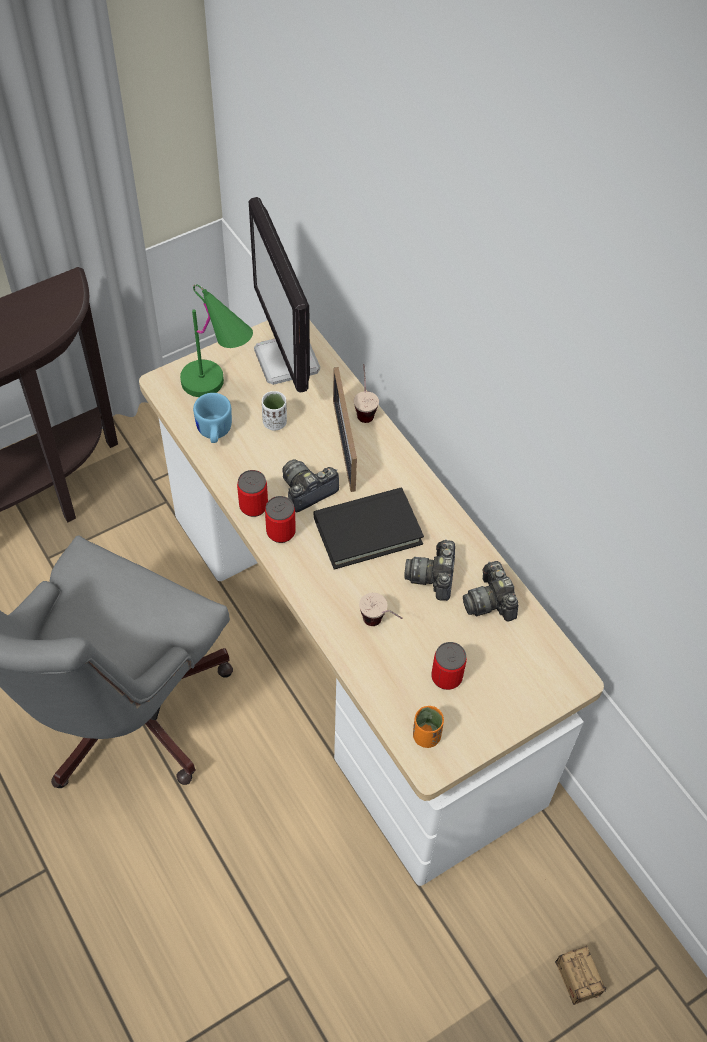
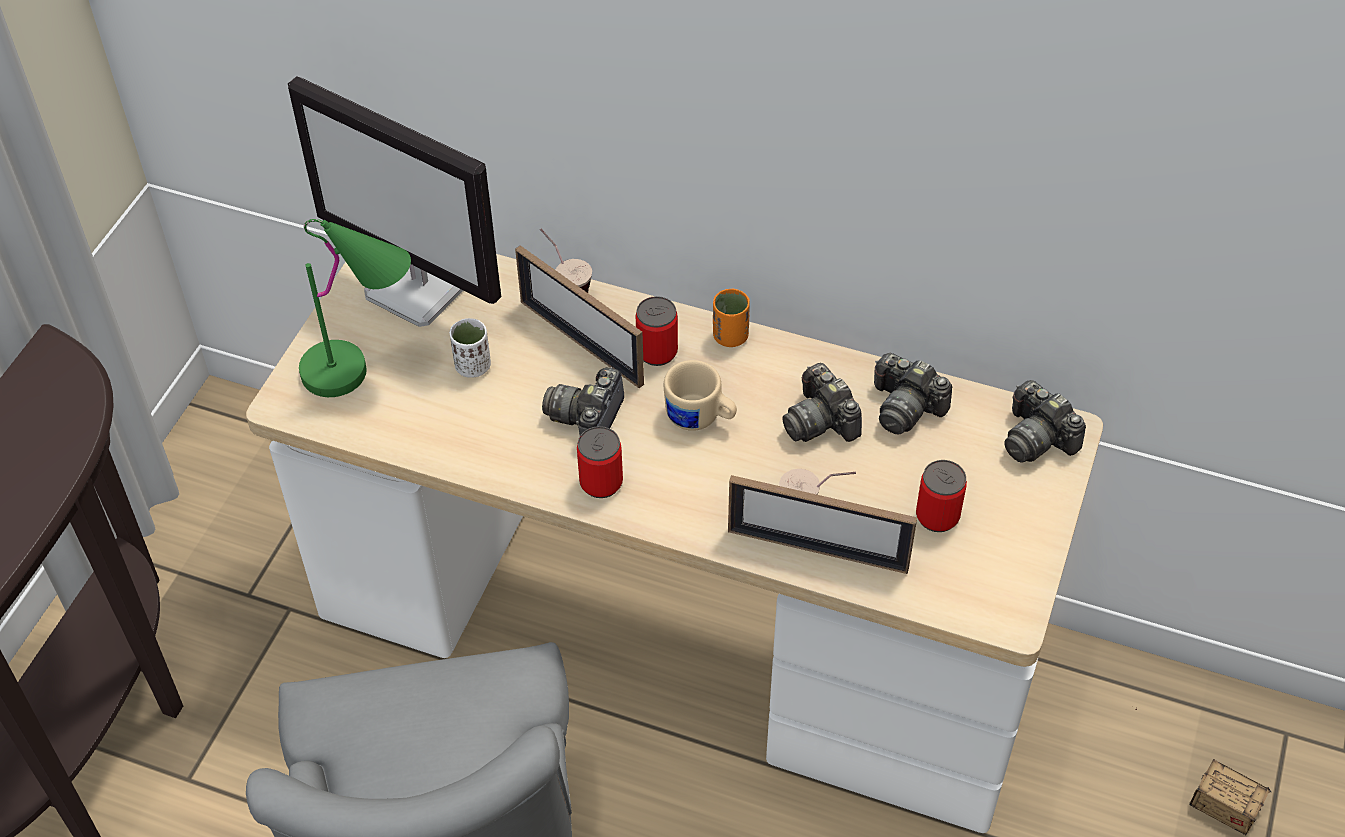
camera: 35 degrees left, 5 degrees down
blue mug [193,393,232,443] -> none
can [237,470,268,517] -> can moved to [636,296,678,366]
black book [314,488,424,569] -> beige mug [664,360,737,431]
orange cup [413,706,444,748] -> orange cup moved to [713,289,750,347]
none -> picture frame [728,475,917,574]
none -> camera [1005,380,1086,463]

